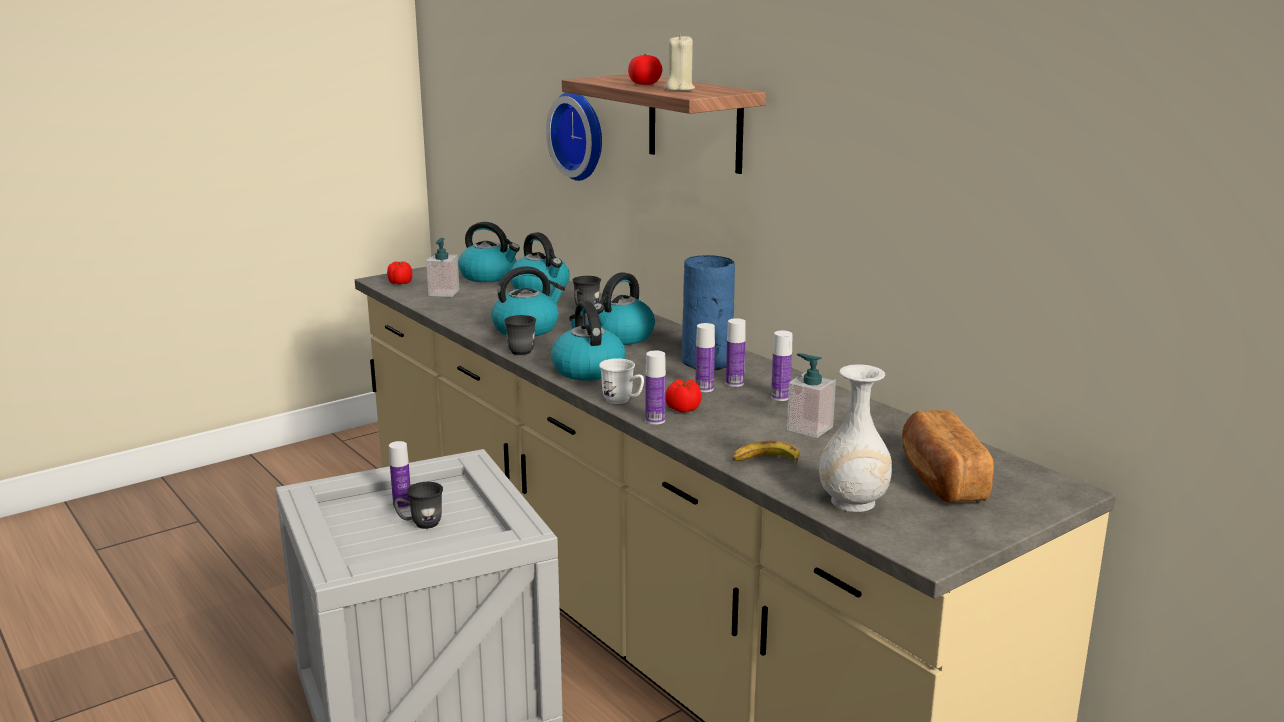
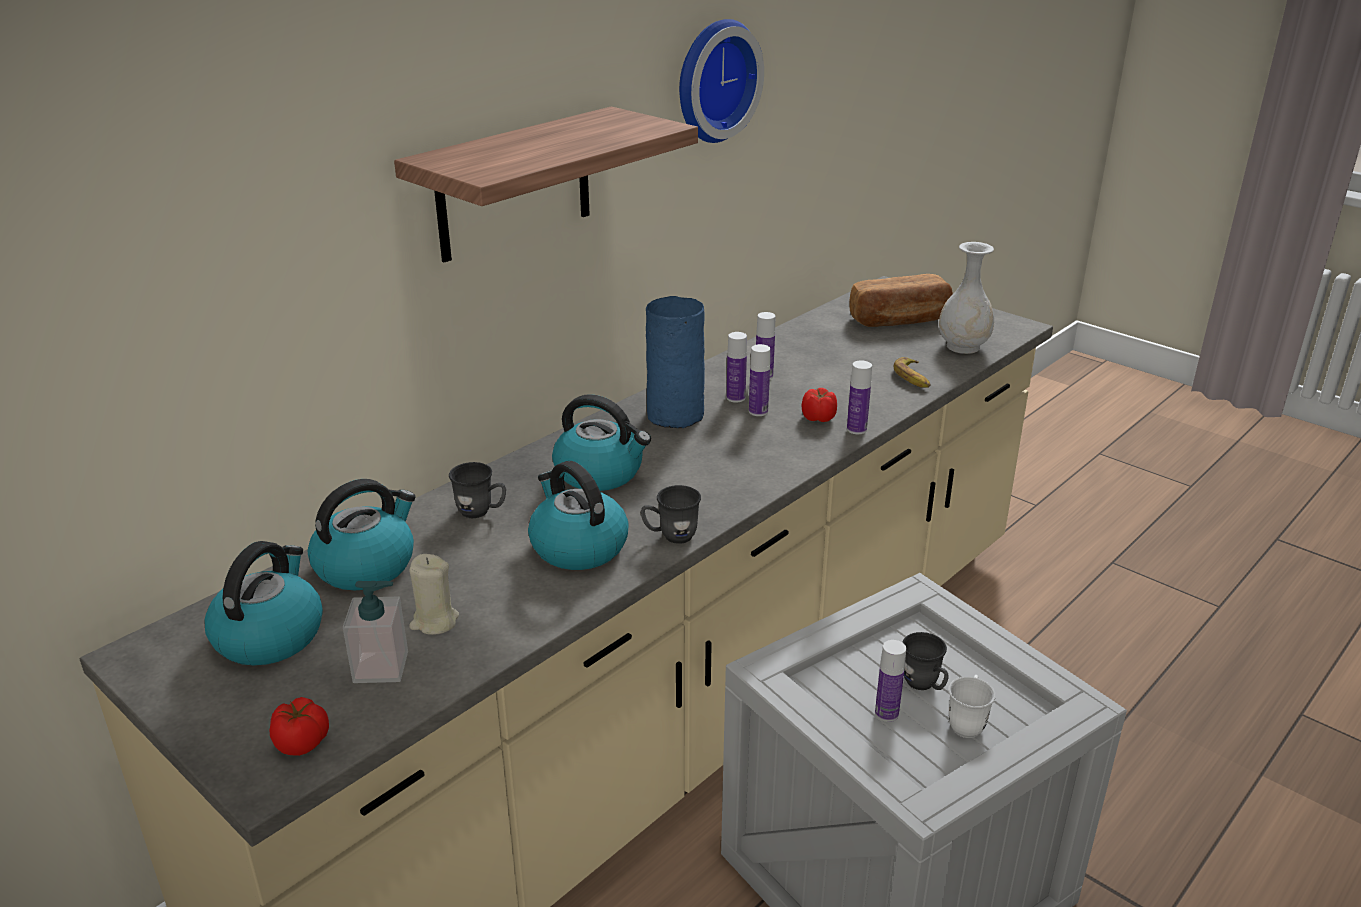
camera: 100 degrees left, 10 degrees up
wall clock [546,92,602,181] -> wall clock moved to [679,19,764,143]
kettle [551,301,626,381] -> none
white mug [599,358,644,404] -> white mug moved to [949,675,996,738]
tomato [628,54,662,85] -> none
beige candle [664,34,695,91] -> beige candle moved to [409,554,459,635]
soap dispenser [787,353,836,438] -> none

